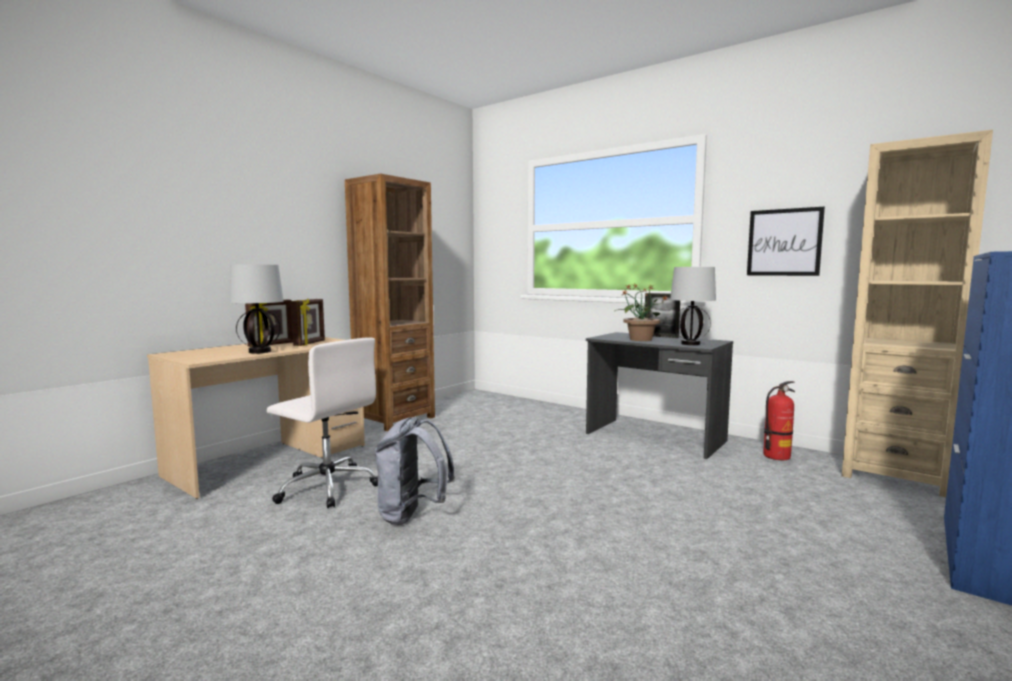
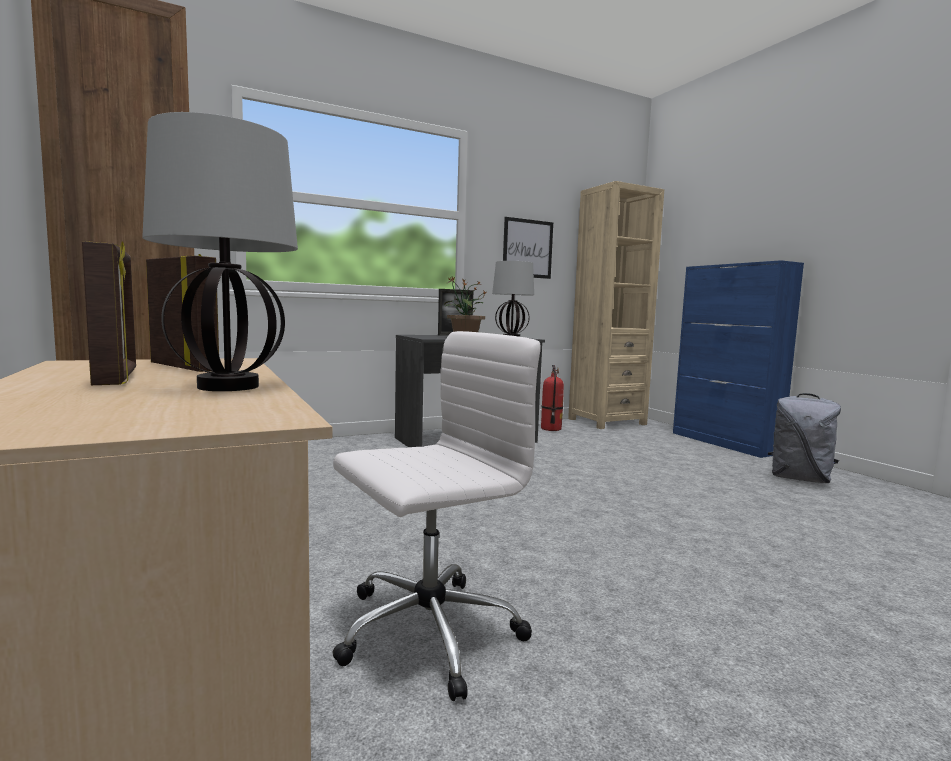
camera: 65 degrees left, 0 degrees up
grey backpack [374,417,455,525] -> grey backpack moved to [768,393,841,483]

